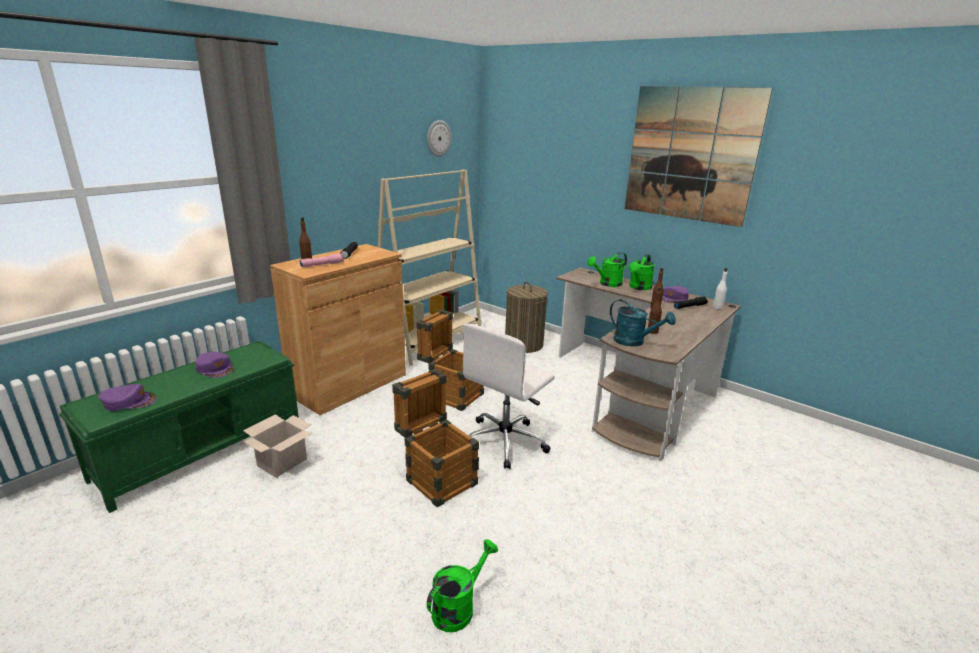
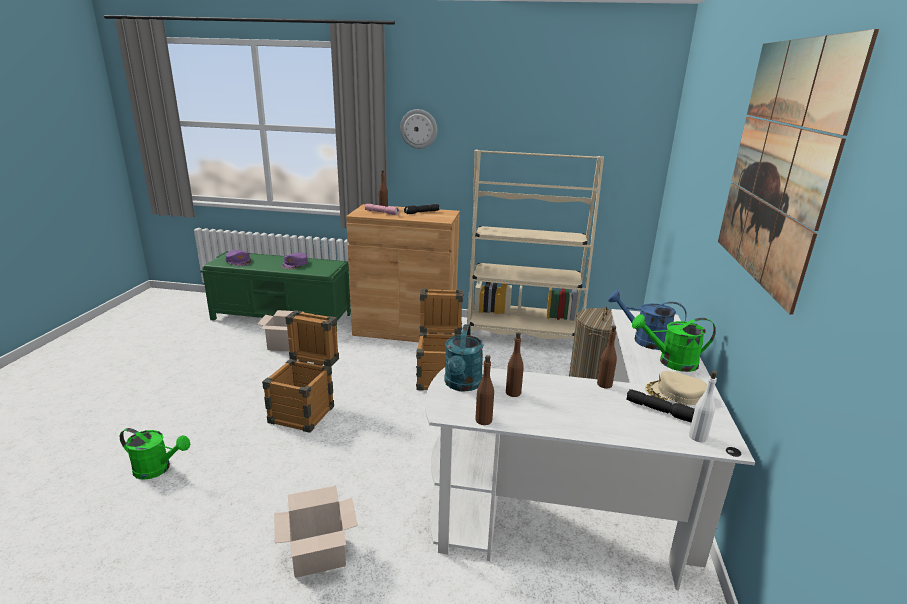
camera: 60 degrees right, 0 degrees up
wall clock [427,120,451,157] -> wall clock moved to [400,109,437,149]
white office chair [463,324,555,469] -> none
brown desk [556,268,741,461] -> white desk [425,309,755,590]
green watering can [587,252,627,287] -> blue watering can [608,290,687,350]
purple cap [662,286,689,303] -> beige cap [645,371,707,405]
none -> cardboard box [274,486,358,578]
none -> brown bottle [475,355,494,425]

